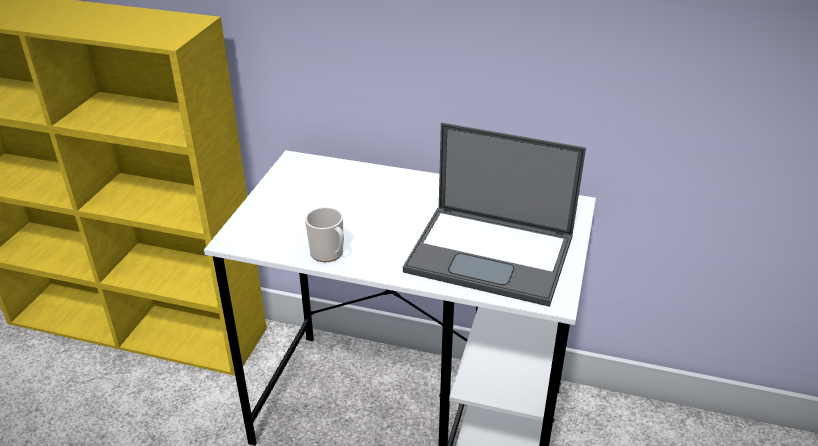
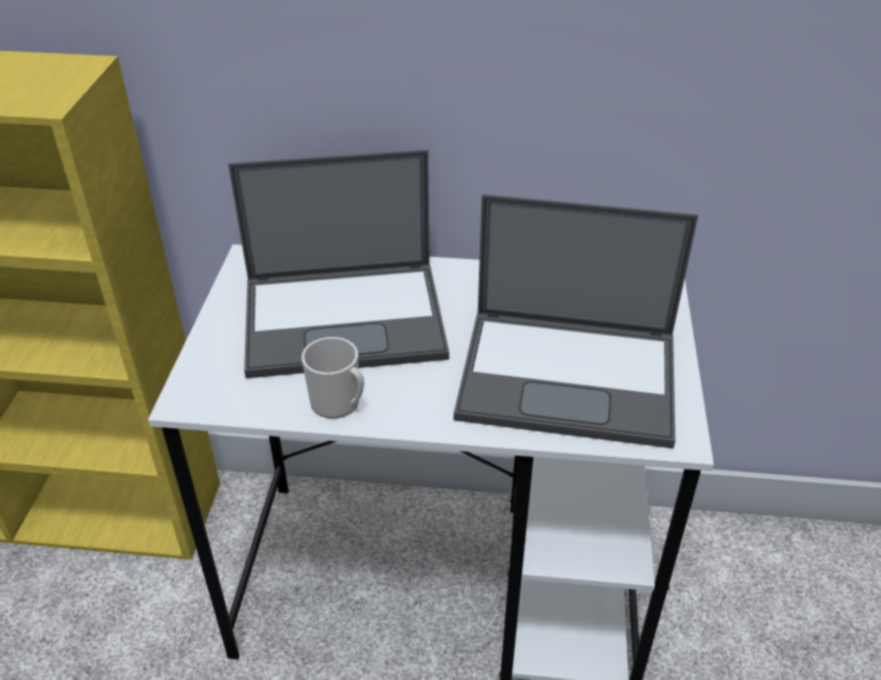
camera: 10 degrees left, 5 degrees up
none -> laptop [228,149,449,378]

